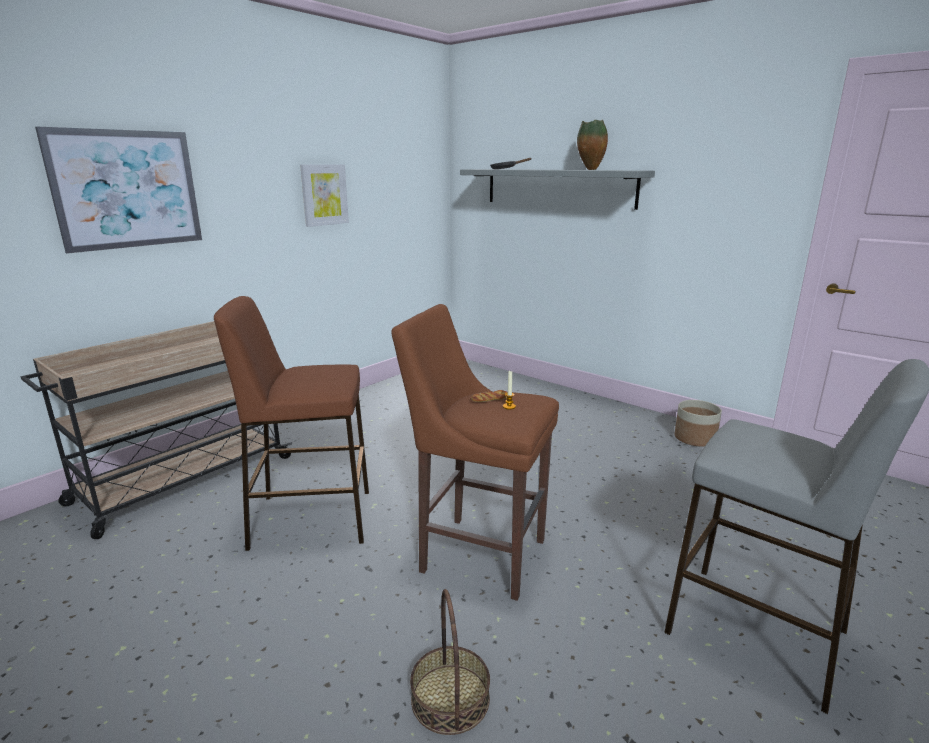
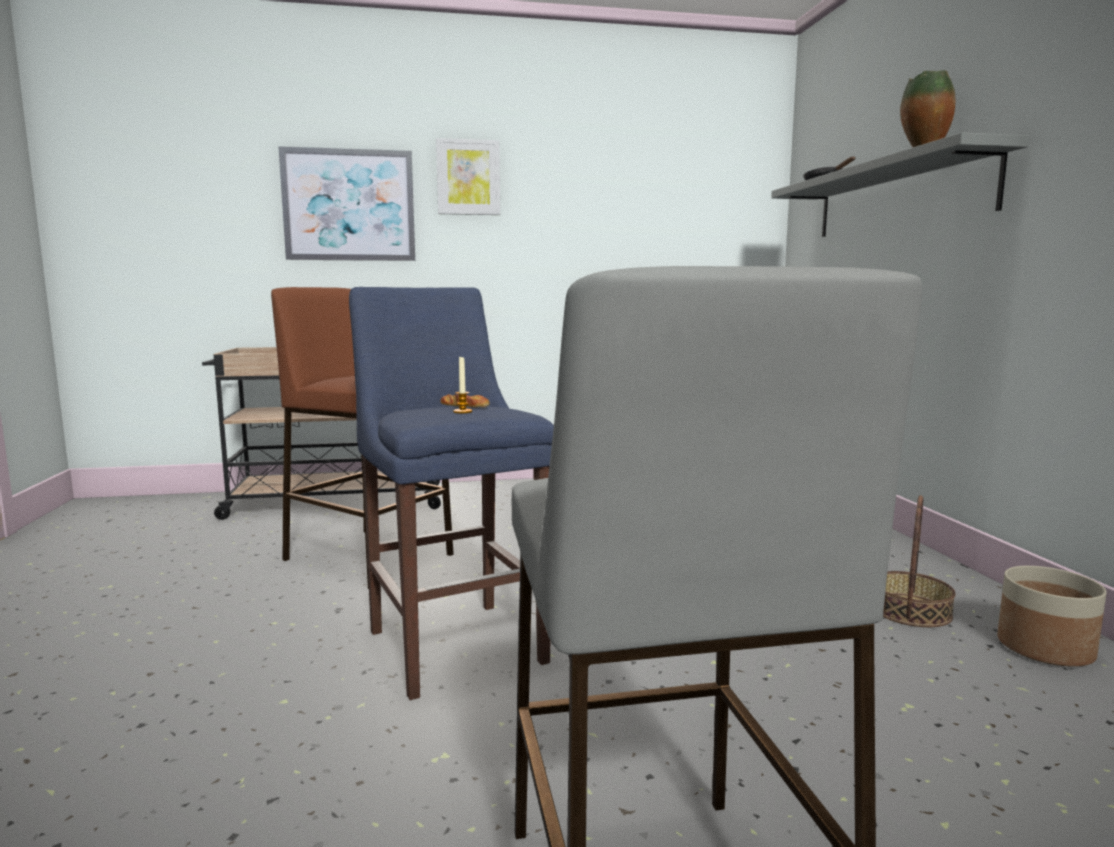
camera: 40 degrees right, 10 degrees down
picture [300,164,349,227] -> picture moved to [436,138,500,215]
brown stool [391,304,559,601] -> blue stool [349,287,554,700]
basket [410,589,490,735] -> basket moved to [883,495,956,627]

